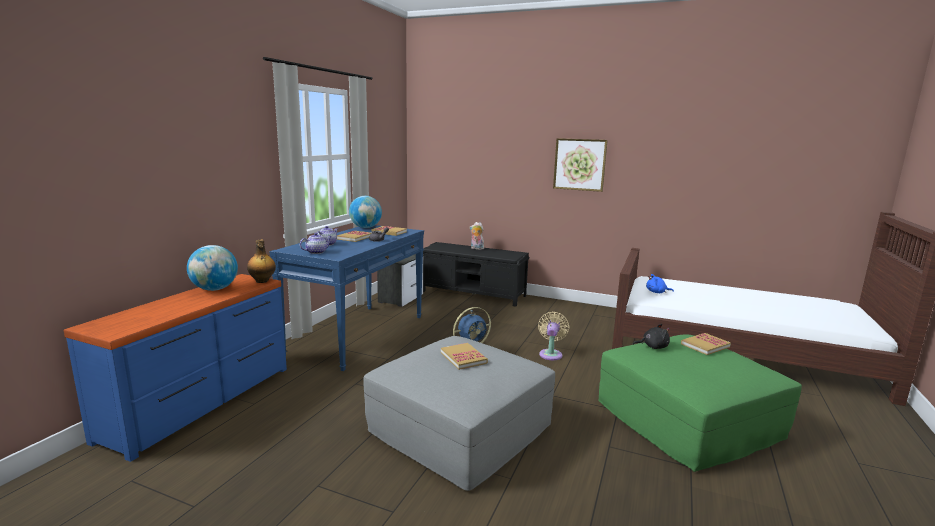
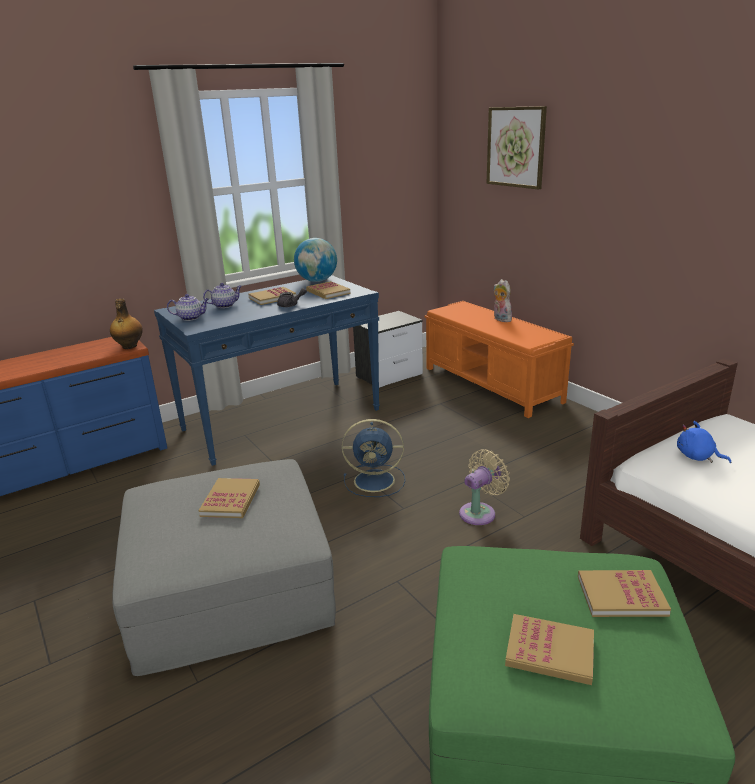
camera: 35 degrees right, 10 degrees up
globe [187,245,238,291] -> none
black bench [423,242,530,307] -> orange bench [424,301,574,418]
picture [553,138,608,192] -> picture moved to [486,106,547,189]
black plush toy [633,324,670,349] -> none
none -> book [505,614,594,685]

